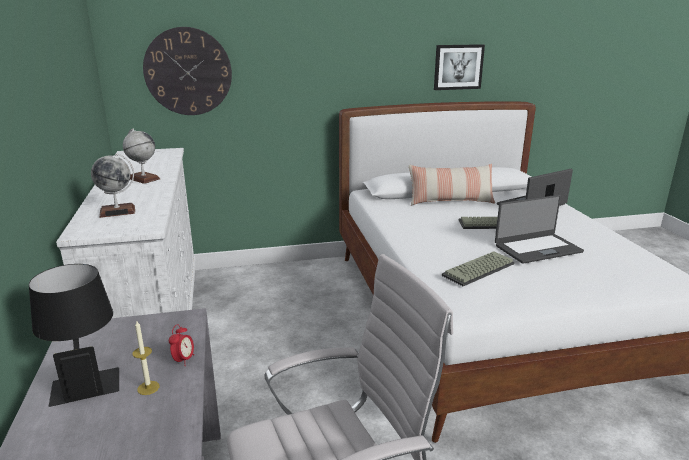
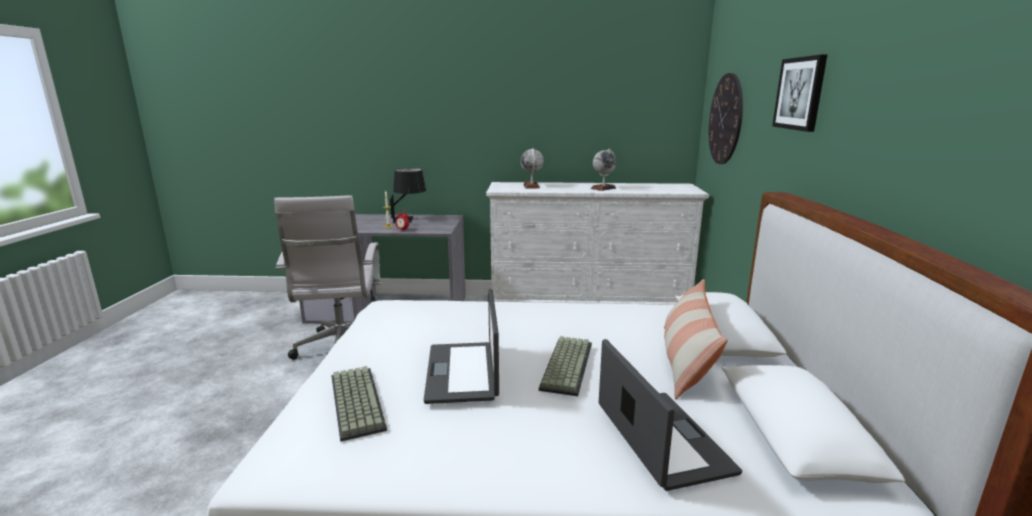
camera: 105 degrees right, 5 degrees down
picture [434,44,485,90] -> picture moved to [772,55,827,132]
keyboard [442,252,515,286] -> keyboard moved to [331,366,387,442]

